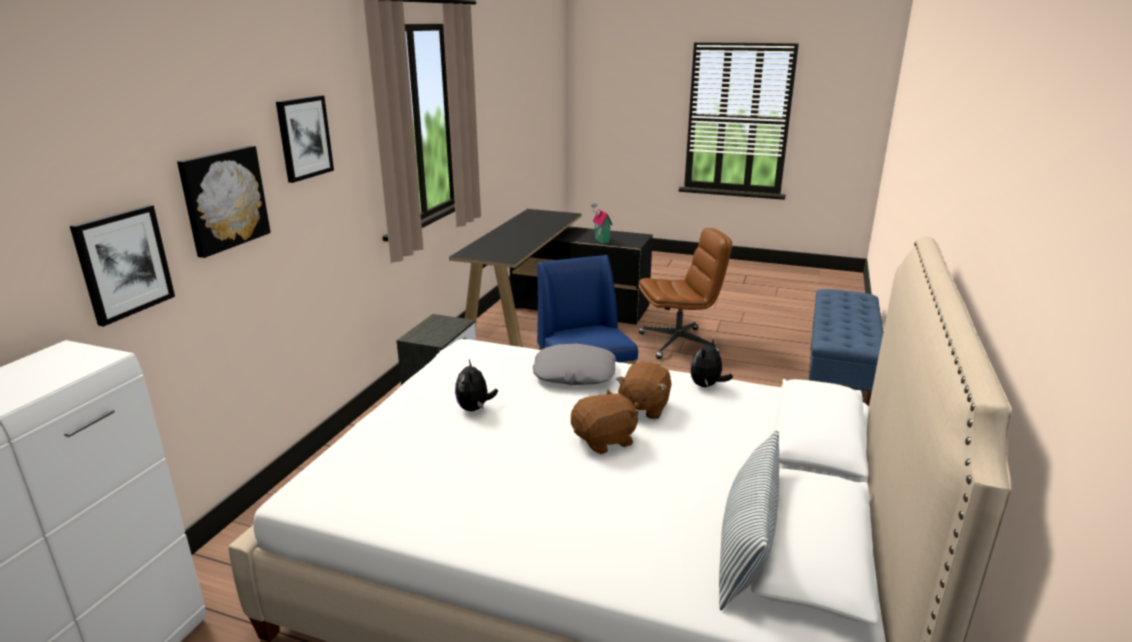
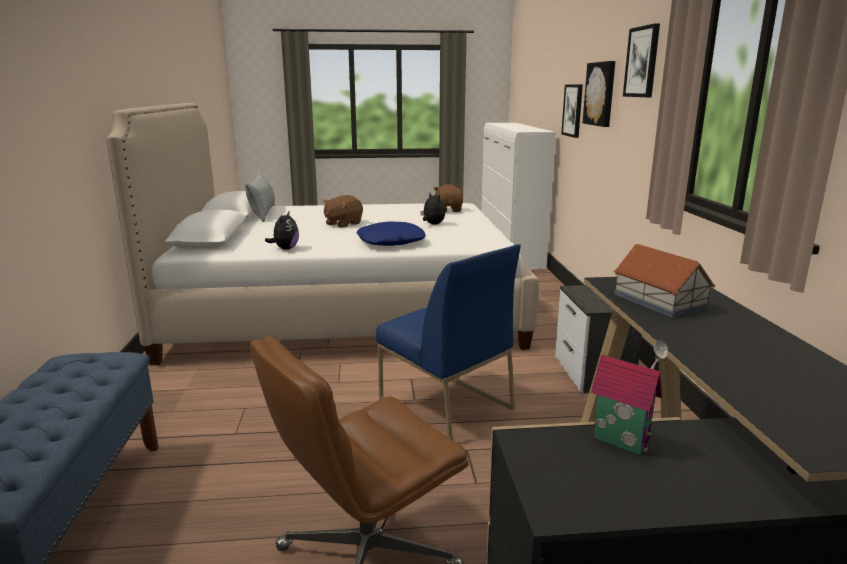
camera: 155 degrees right, 5 degrees down
grey pillow [532,343,616,385] -> blue pillow [356,221,426,246]
brown plush toy [616,362,672,419] -> brown plush toy moved to [433,184,463,212]
none -> toy house [614,244,715,318]

